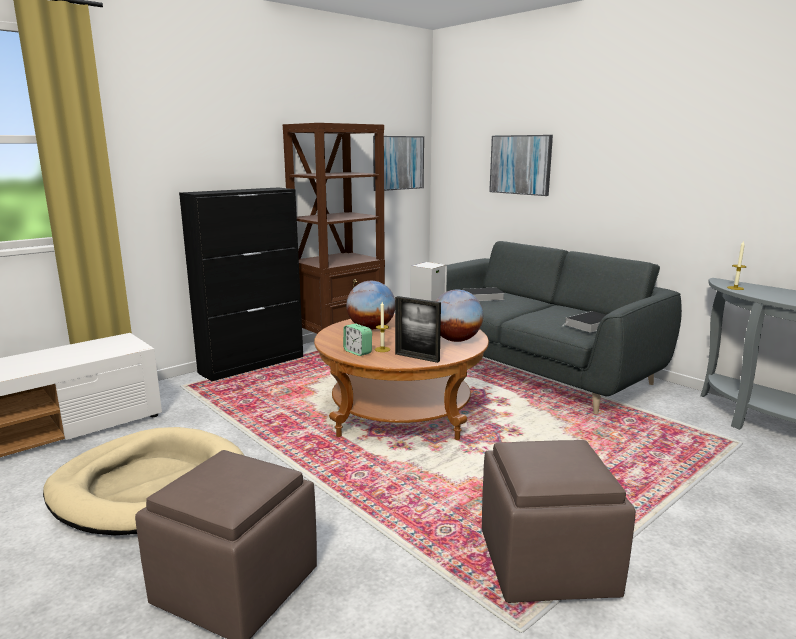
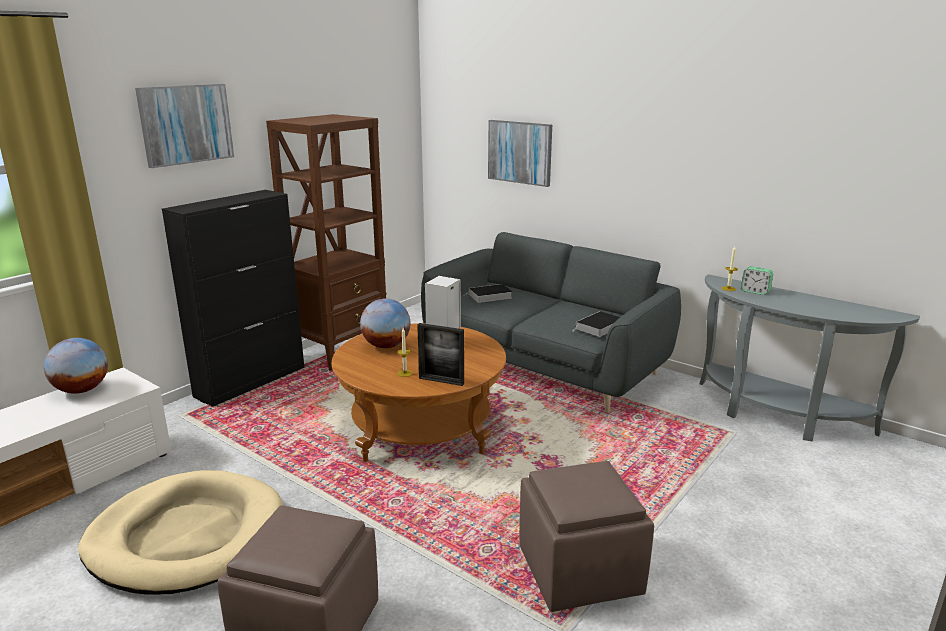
camera: 10 degrees left, 5 degrees up
alarm clock [343,324,372,356] -> alarm clock moved to [741,266,773,295]
picture [373,136,424,191] -> picture moved to [135,84,234,168]
globe [436,289,483,342] -> globe moved to [44,338,108,394]

